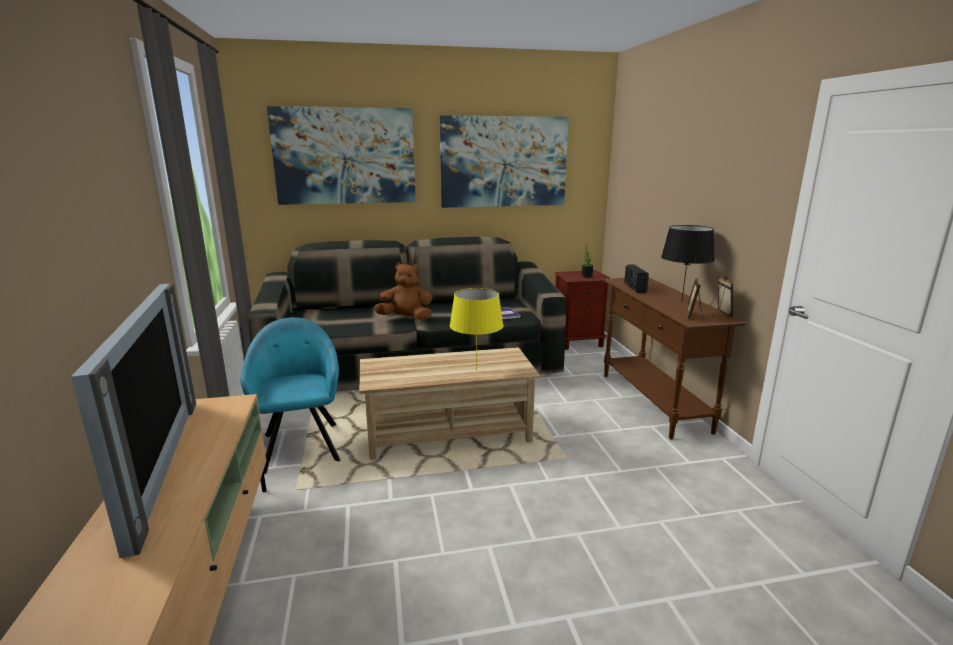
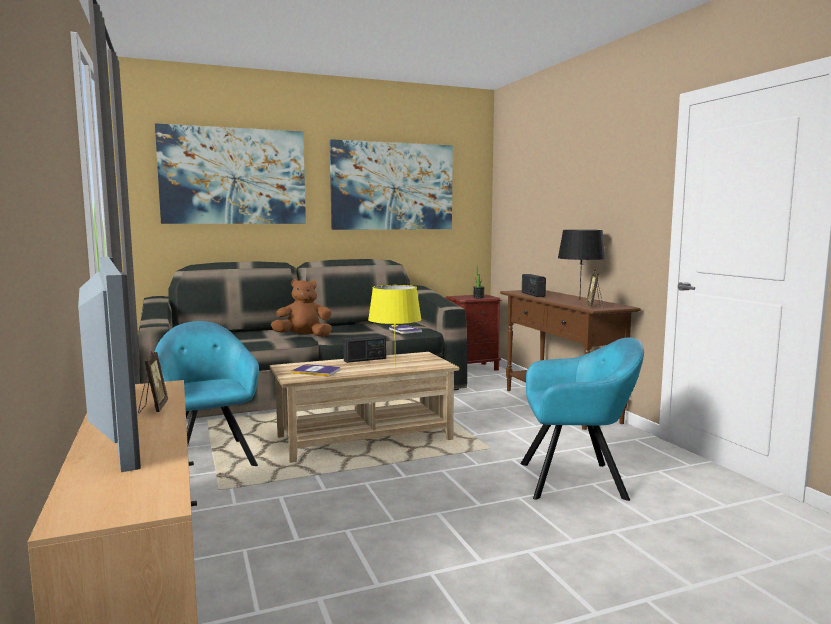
camera: 10 degrees left, 10 degrees down
picture frame [708,276,733,318] -> picture frame moved to [138,351,168,413]
none -> book [291,364,340,377]
none -> radio [343,335,386,363]
none -> turquoise armchair [520,338,644,501]

